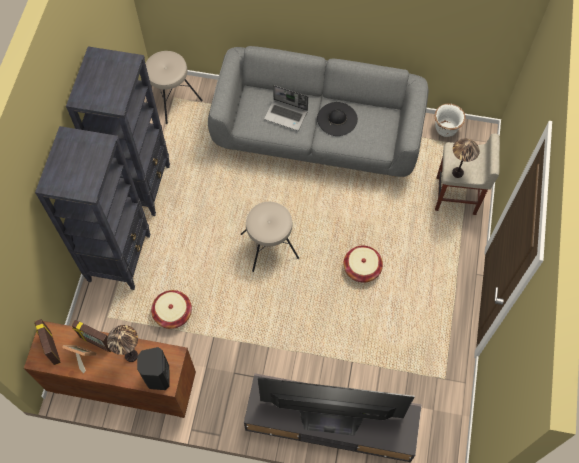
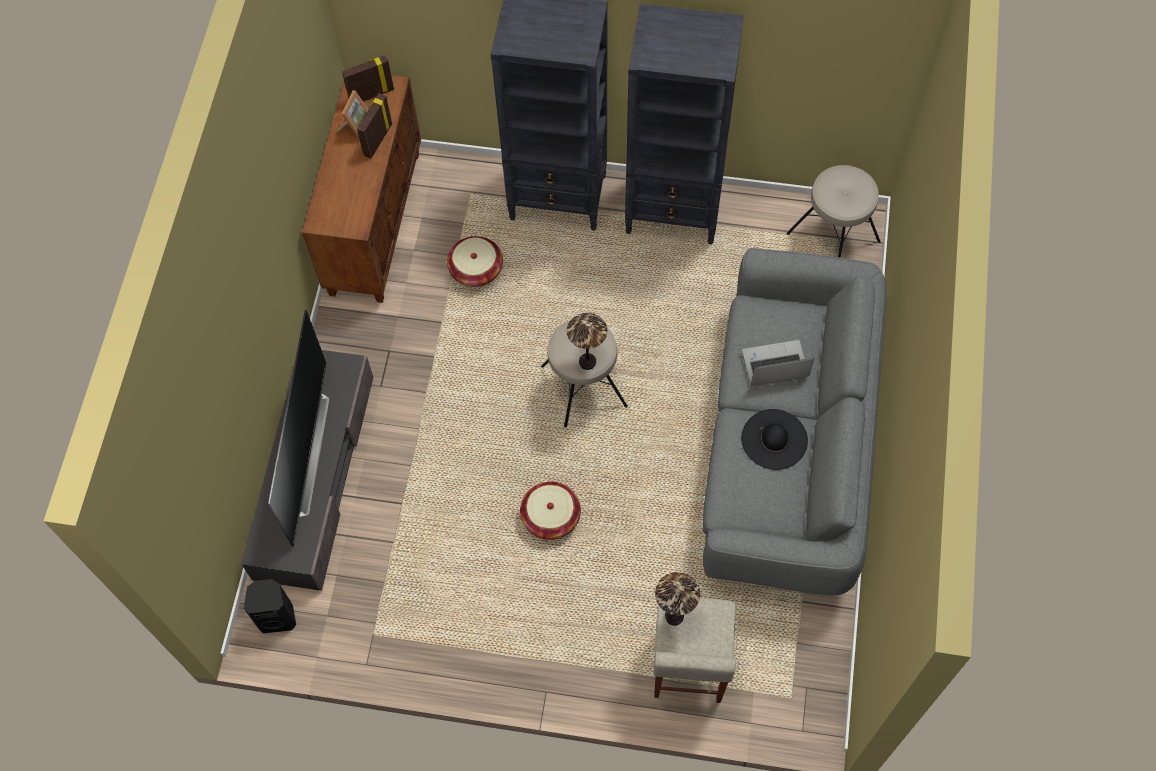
camera: 90 degrees right, 0 degrees up
table lamp [107,325,138,362] -> table lamp moved to [567,313,607,370]
black speaker [137,347,170,390] -> black speaker moved to [244,579,296,633]
laptop [264,85,308,131] -> laptop turned 60 degrees clockwise [742,340,814,386]
white planter [435,104,466,137] -> none

